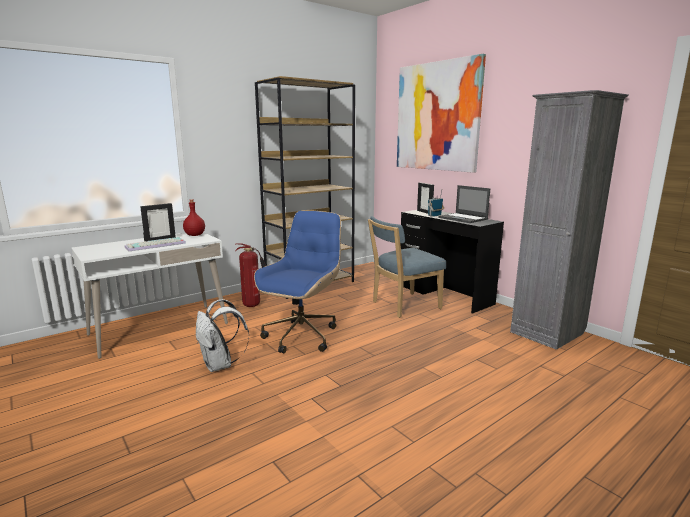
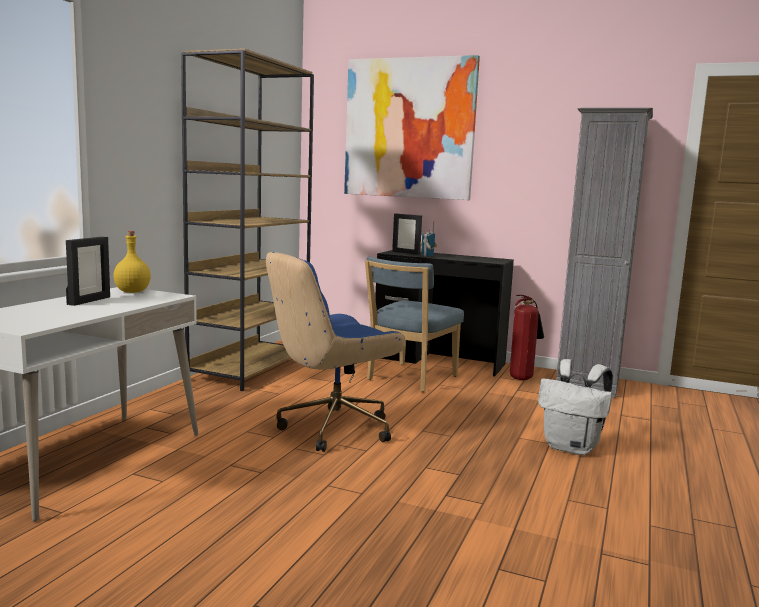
camera: 30 degrees left, 5 degrees down
keyboard [124,237,186,251] -> none
red bottle [183,199,205,236] -> yellow bottle [113,231,151,293]
white backpack [196,299,249,372] -> white backpack moved to [538,359,613,455]
fire extinguisher [235,243,266,307] -> fire extinguisher moved to [510,295,544,380]
blue office chair [254,211,341,353] -> blue office chair turned 120 degrees counterclockwise [266,252,405,452]
laptop [438,185,490,223] -> none

